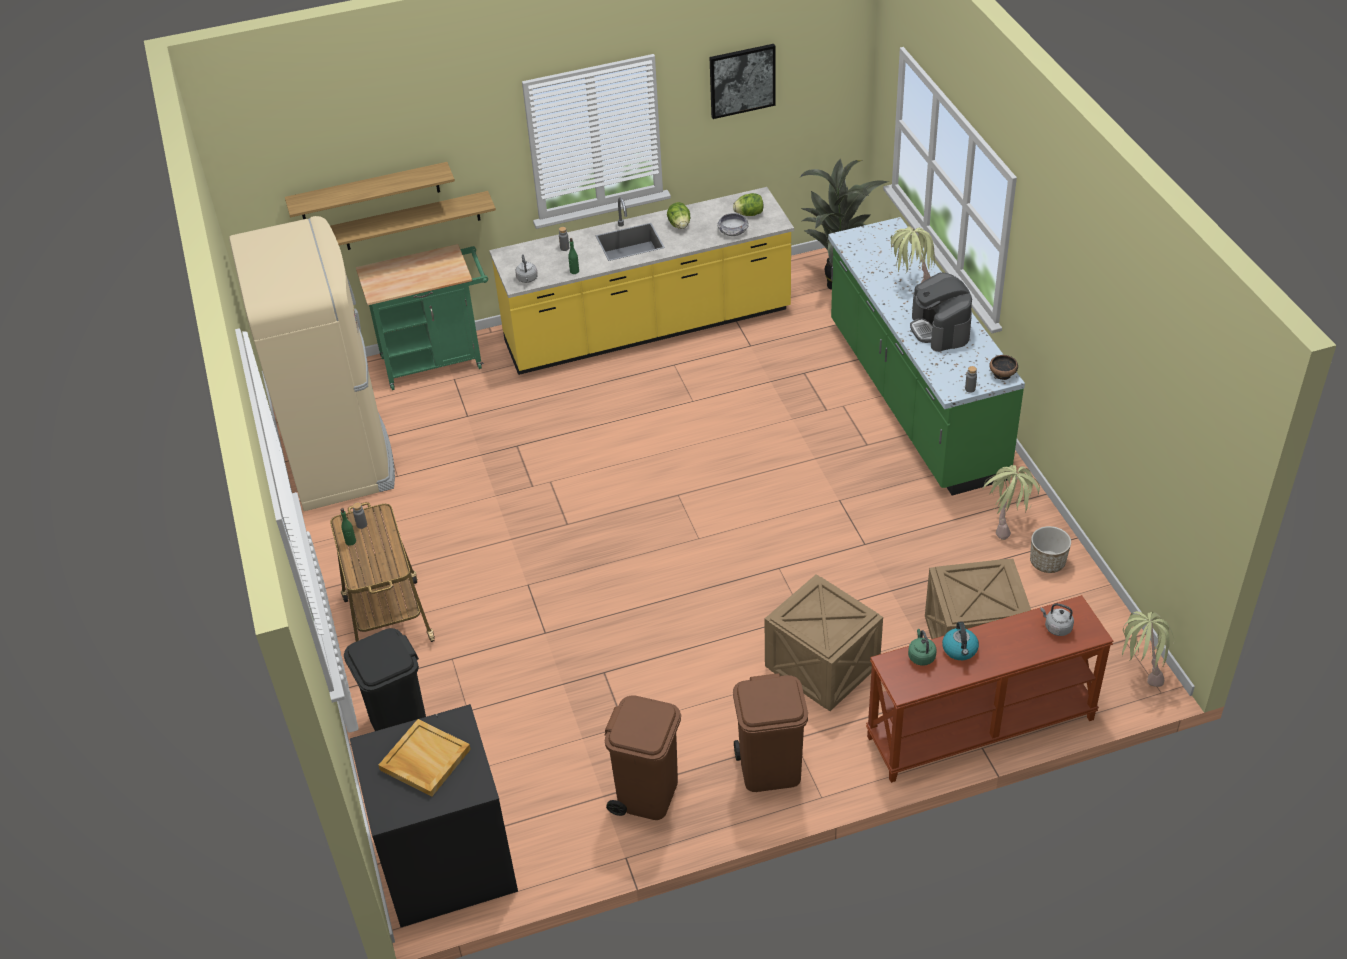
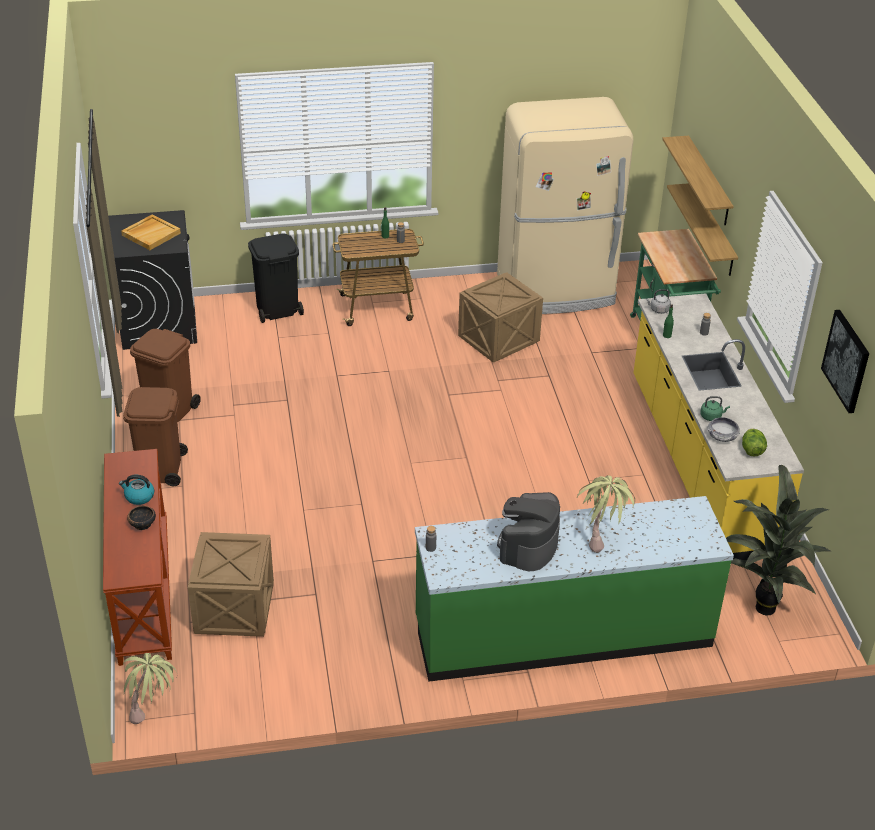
camera: 95 degrees right, 5 degrees down
lettuce [667,202,690,229] -> none
crate [764,574,883,711] -> crate moved to [458,272,543,363]
green kettle [908,629,937,666] -> green kettle moved to [700,396,730,421]
coffee machine [910,273,972,352] -> coffee machine turned 60 degrees counterclockwise [497,492,560,571]
potted plant [983,465,1040,540] -> none
bowl [989,355,1018,380] -> bowl moved to [127,506,156,530]
planter [1030,526,1071,573] -> none
grey kettle [1040,603,1074,636] -> none

